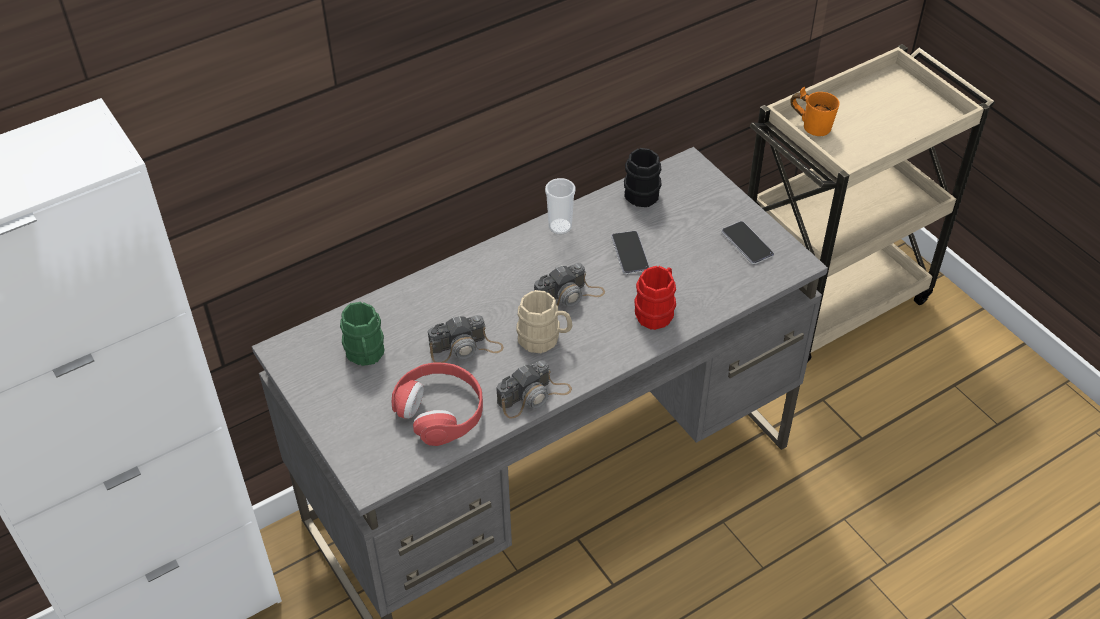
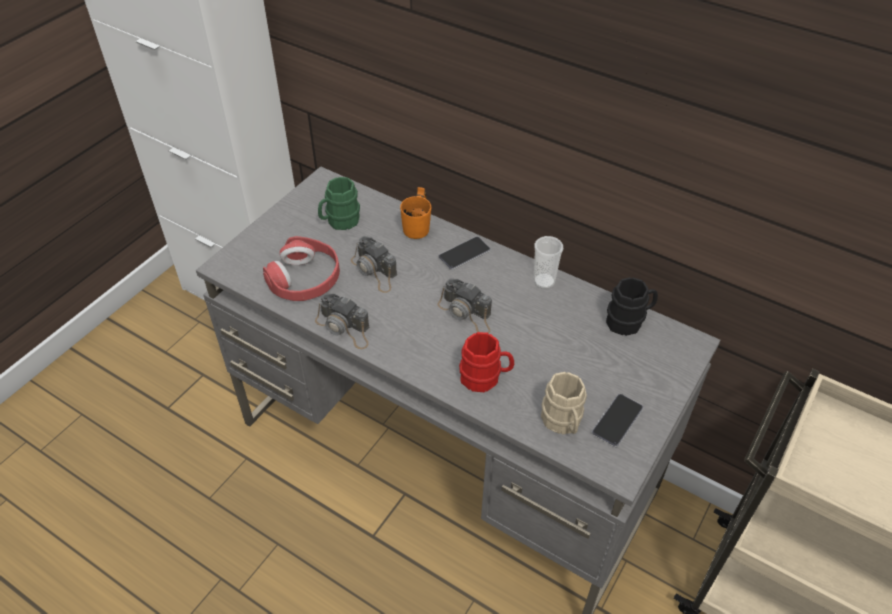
camera: 65 degrees right, 0 degrees up
beige mug [516,290,572,353] -> beige mug moved to [541,372,587,434]
phone [611,231,650,274] -> phone moved to [438,237,491,270]
orange mug [790,87,840,136] -> orange mug moved to [400,187,431,239]

